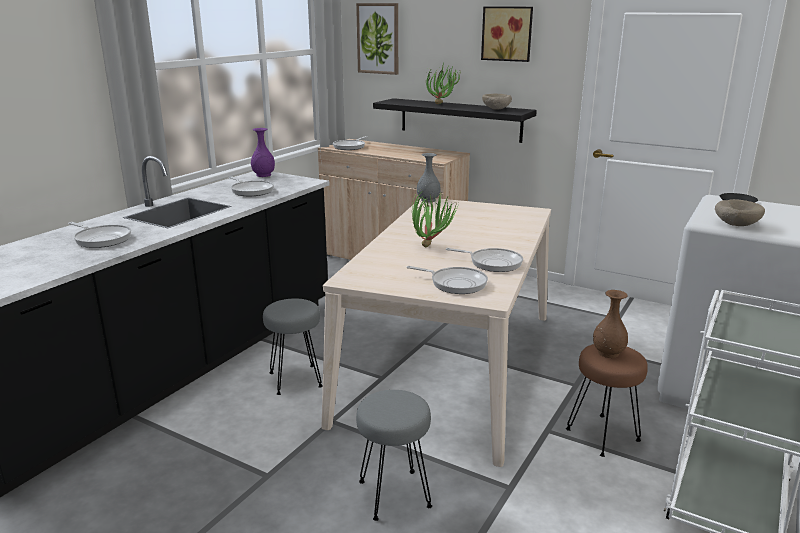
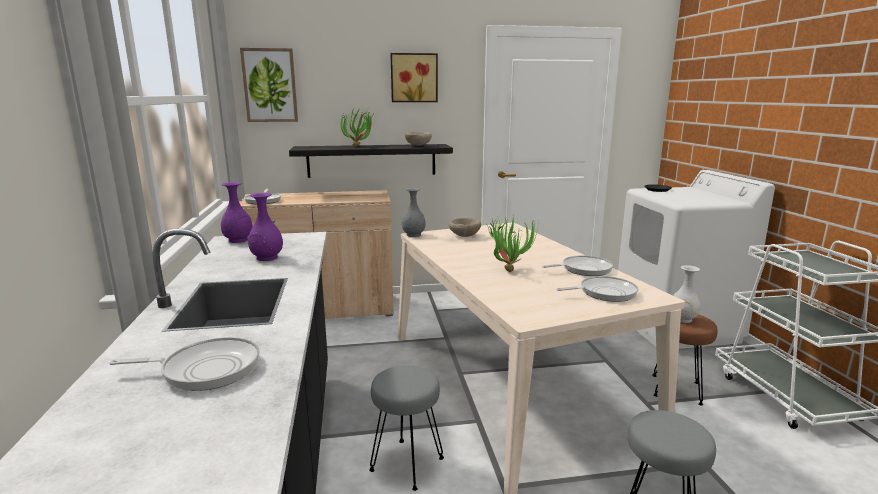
camera: 40 degrees left, 5 degrees down
frying pan [229,177,274,196] -> purple vase [248,193,283,261]
brown vase [593,290,628,358] -> white vase [673,265,700,323]
beige bowl [715,199,765,226] -> beige bowl moved to [449,218,481,237]

